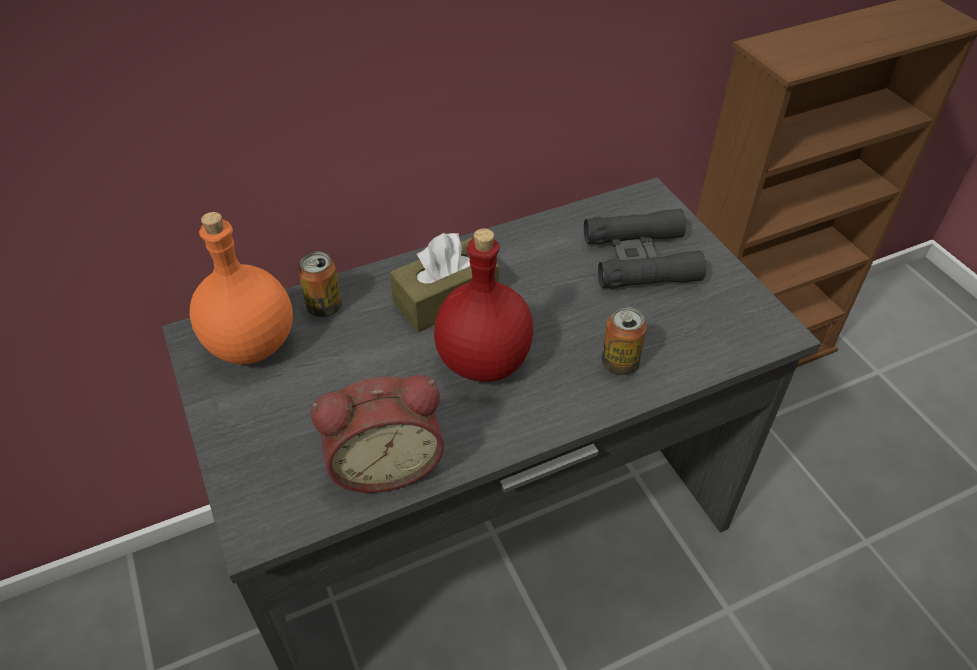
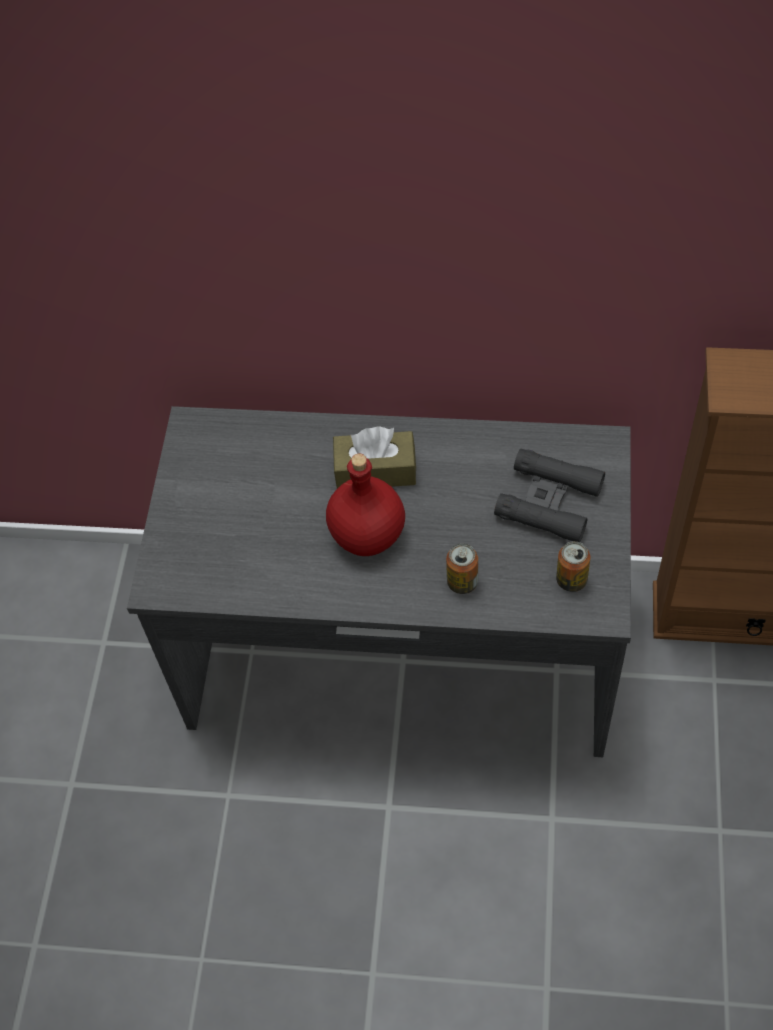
camera: 35 degrees right, 10 degrees up
orange bottle [190,212,293,364] -> none
can [298,252,342,317] -> can moved to [556,541,590,592]
alarm clock [311,375,444,493] -> none

